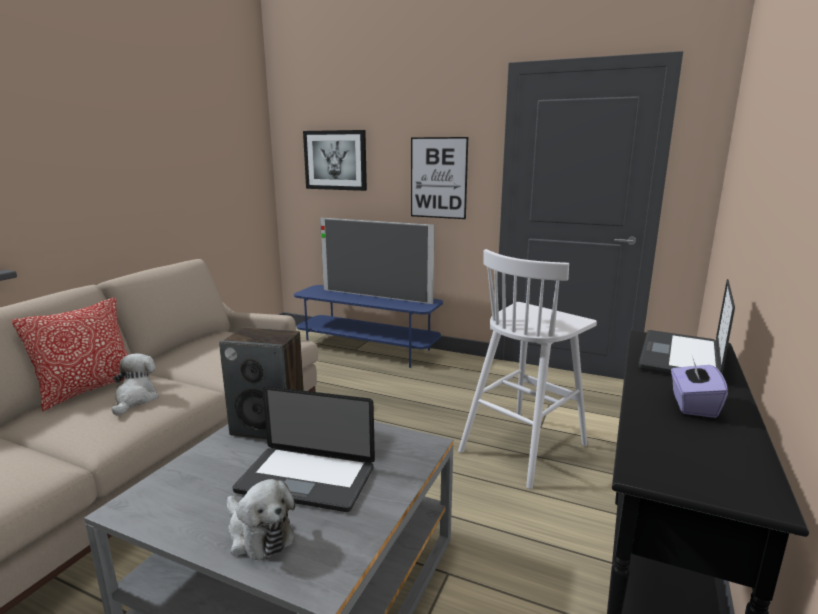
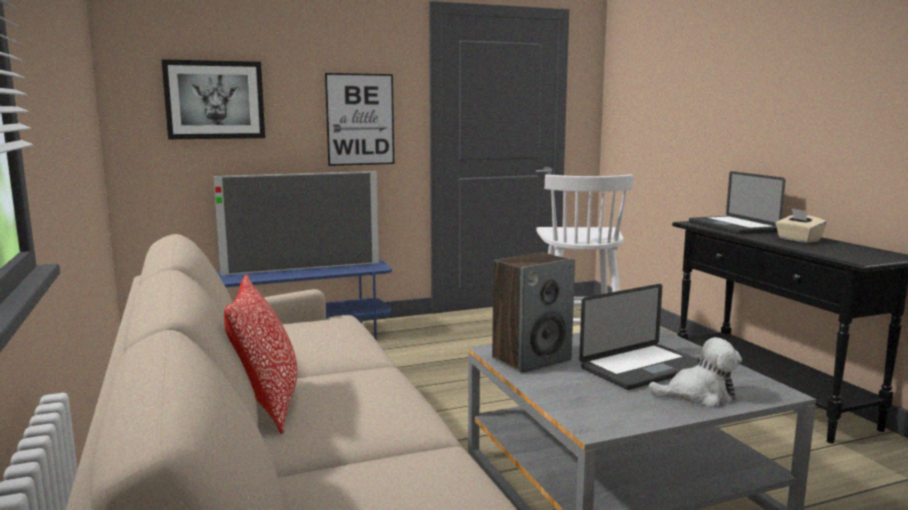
camera: 45 degrees left, 5 degrees down
plush toy [112,354,159,415] -> none
purple tissue box [671,356,728,418] -> beige tissue box [775,208,827,243]

